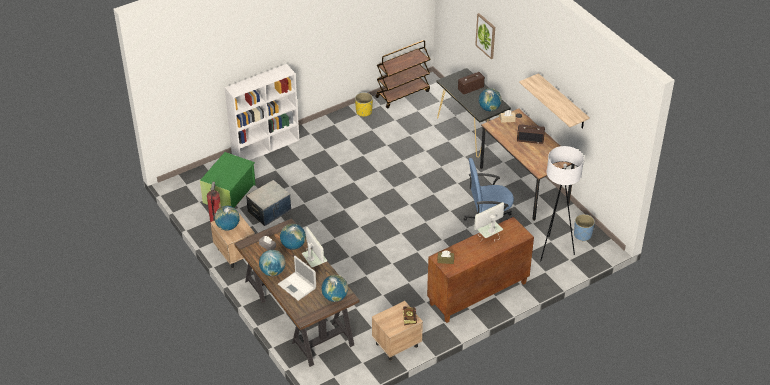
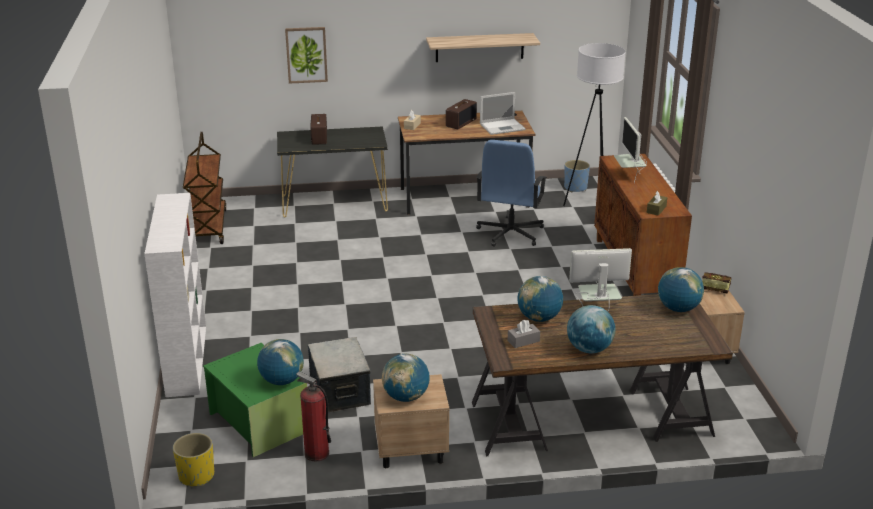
camera: 65 degrees left, 15 degrees down
laptop [278,256,316,301] -> laptop moved to [480,92,526,135]
yellow planter [355,92,373,116] -> yellow planter moved to [173,433,214,486]
globe [479,88,502,111] -> globe moved to [257,339,304,385]

